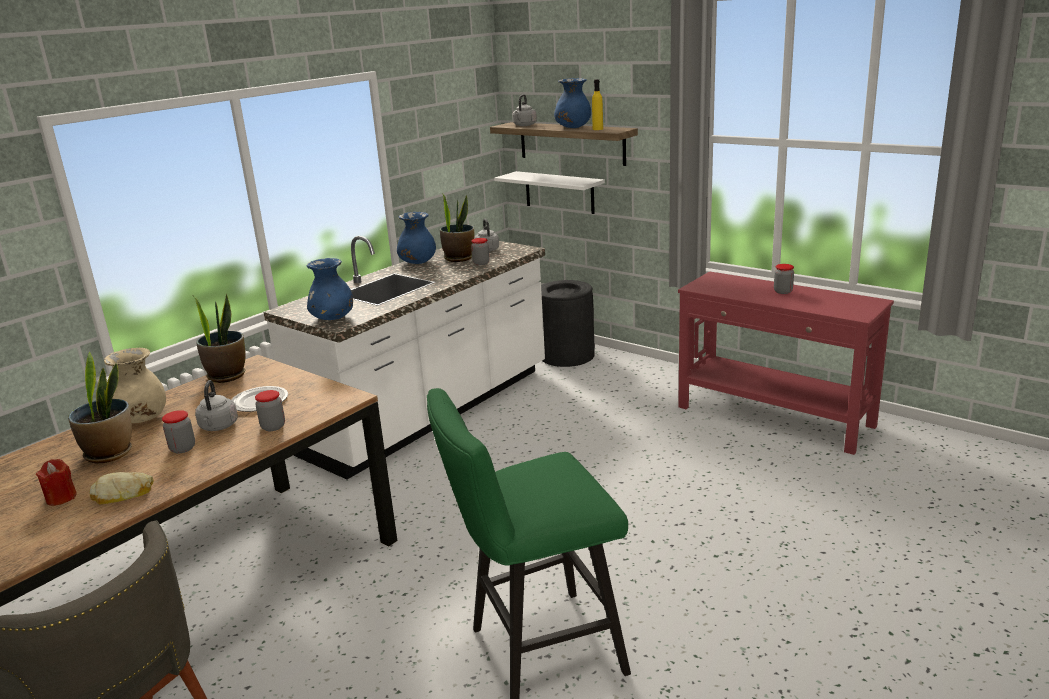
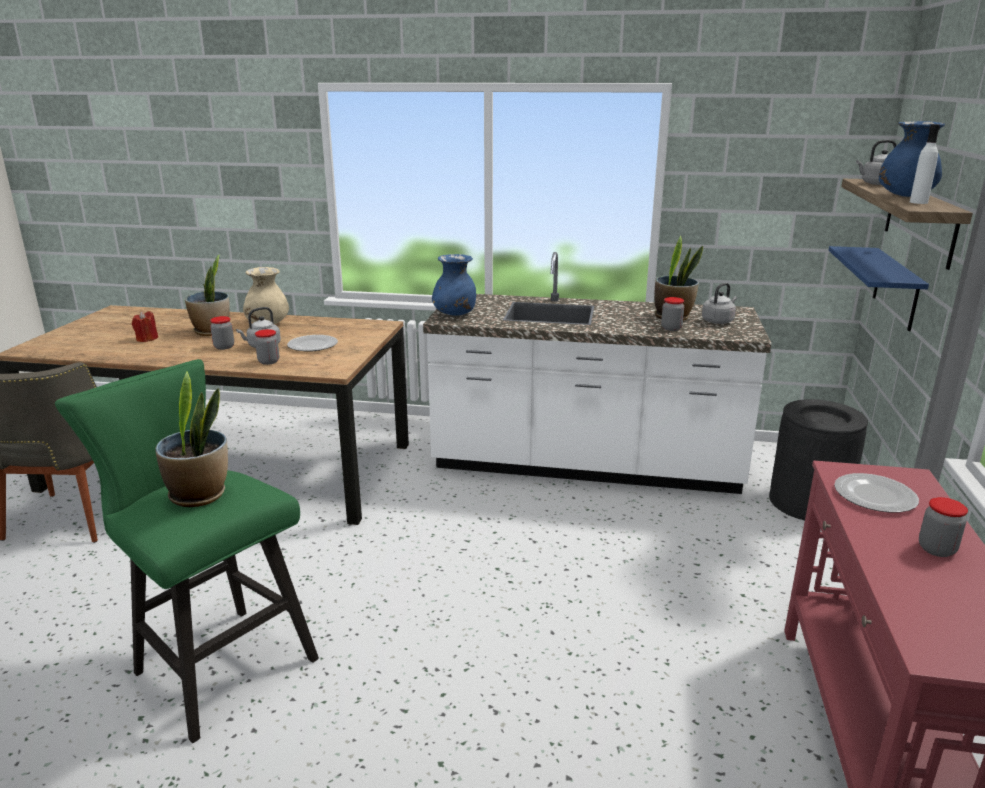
camera: 60 degrees right, 0 degrees up
bread [89,472,154,504] -> none
potted plant [194,294,246,383] -> potted plant moved to [155,372,228,507]
blue vase [397,212,436,264] -> none
white shelf [494,171,605,214] -> blue shelf [828,246,929,331]
yellow bottle [592,79,603,130] -> white bottle [910,124,940,204]
none -> plate [834,473,919,513]

